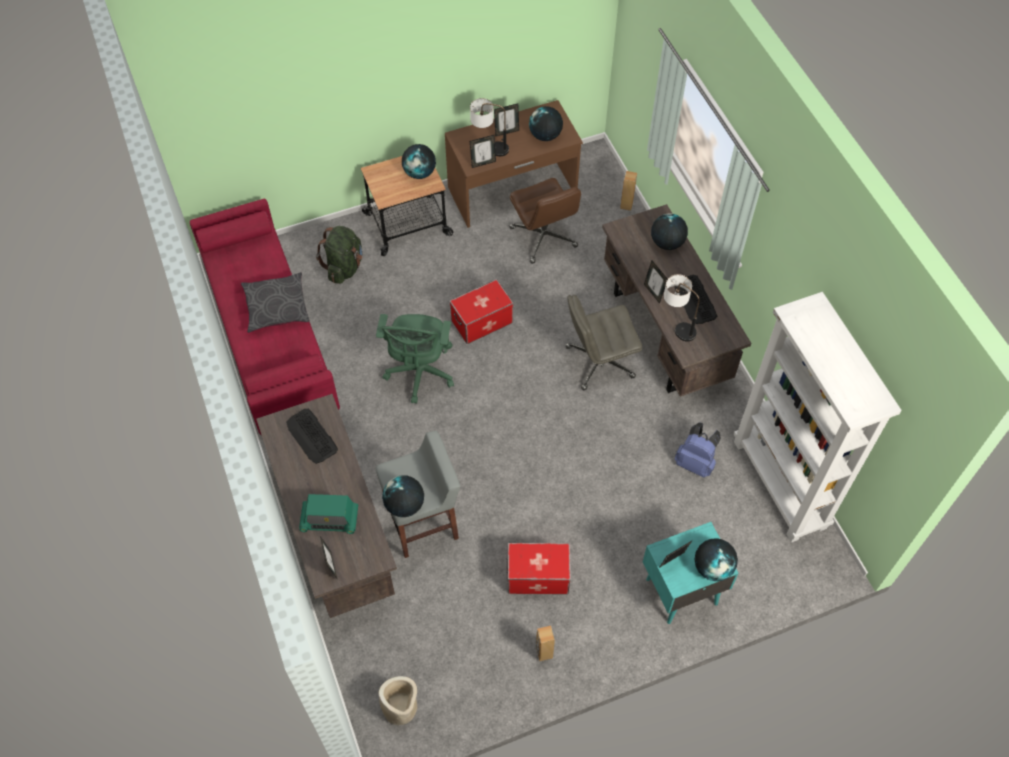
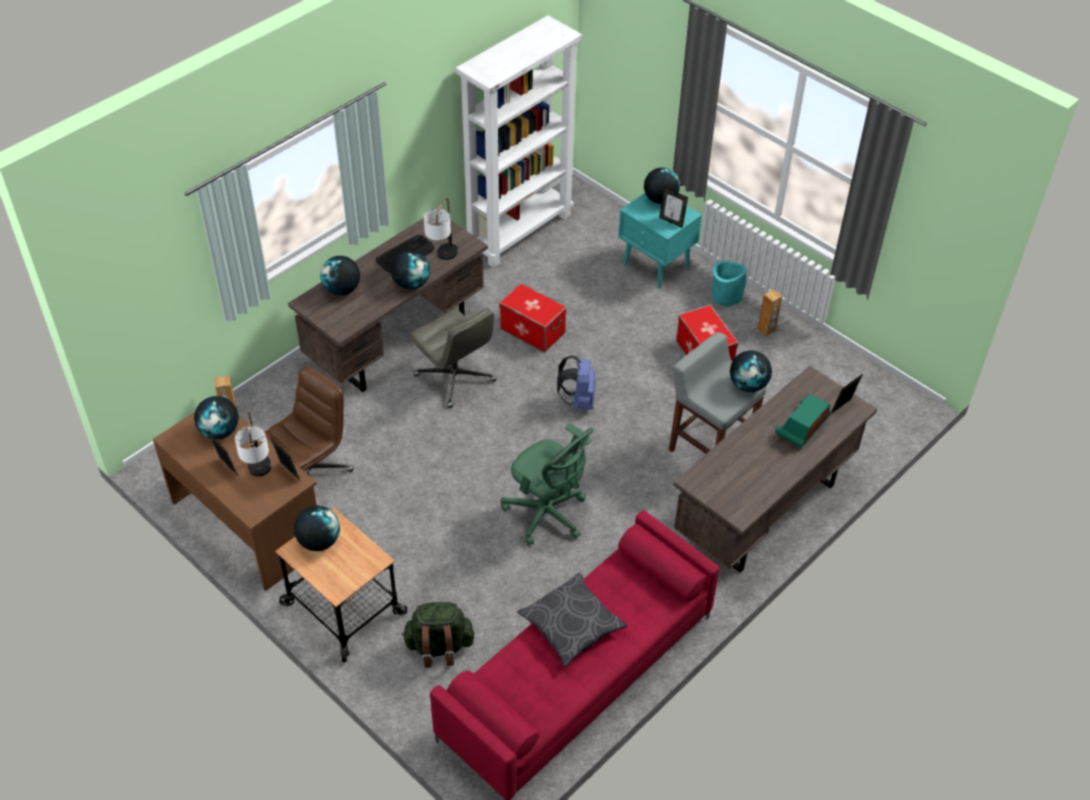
camera: 115 degrees left, 10 degrees down
keyboard [286,409,338,464] -> none
radio [299,494,358,534] -> radio turned 120 degrees counterclockwise [775,394,831,448]
green office chair [376,314,454,404] -> green office chair turned 60 degrees clockwise [501,423,595,546]
beige planter [379,676,417,725] -> none
storage box [450,279,514,344] -> storage box moved to [499,283,567,352]
picture frame [644,260,667,304] -> globe [391,250,430,290]
blue backpack [675,423,721,478] -> blue backpack moved to [557,355,595,410]
none -> turquoise planter [712,261,746,307]

